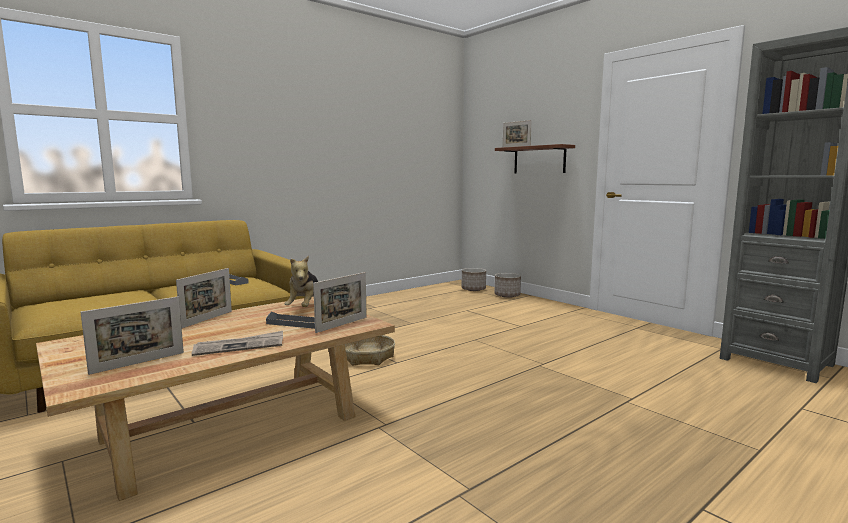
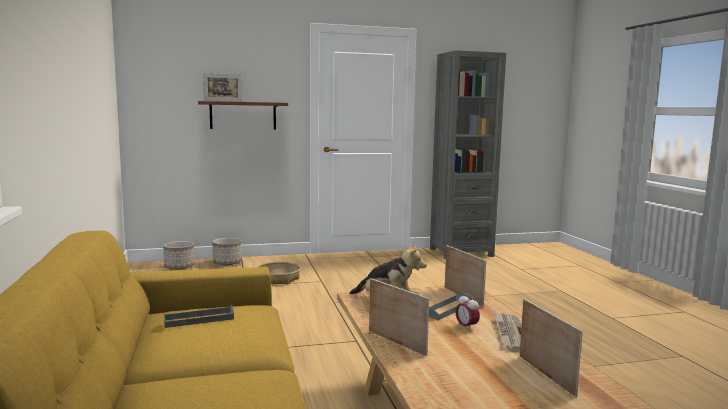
camera: 65 degrees left, 0 degrees up
basket [345,335,395,366] -> basket moved to [257,262,301,284]
none -> alarm clock [455,293,480,330]

